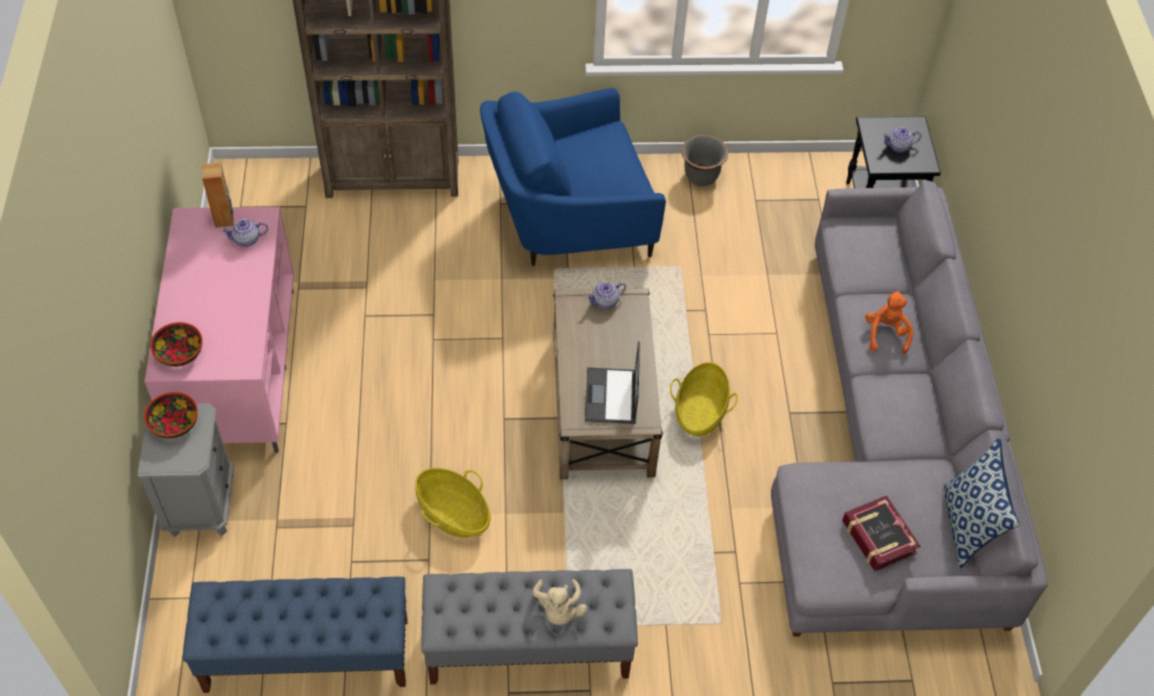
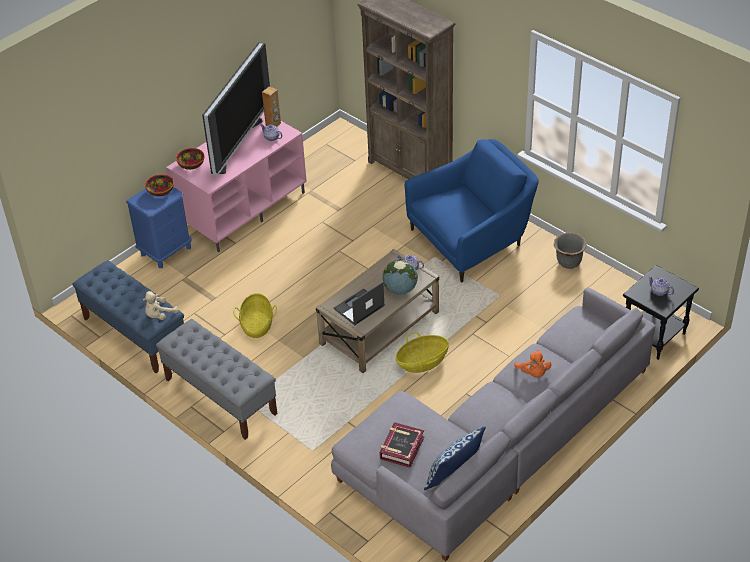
camera: 50 degrees right, 10 degrees down
grey nightstand [138,403,234,537] -> blue nightstand [126,187,192,268]
blue armchair [480,88,666,266] -> blue armchair turned 120 degrees clockwise [405,139,539,283]
beige plush toy [533,579,588,625] -> beige plush toy moved to [143,291,178,320]
orange plush toy [865,291,913,354] -> orange plush toy turned 105 degrees clockwise [514,350,551,377]
none -> television [202,42,270,176]
none -> globe [383,260,418,295]

